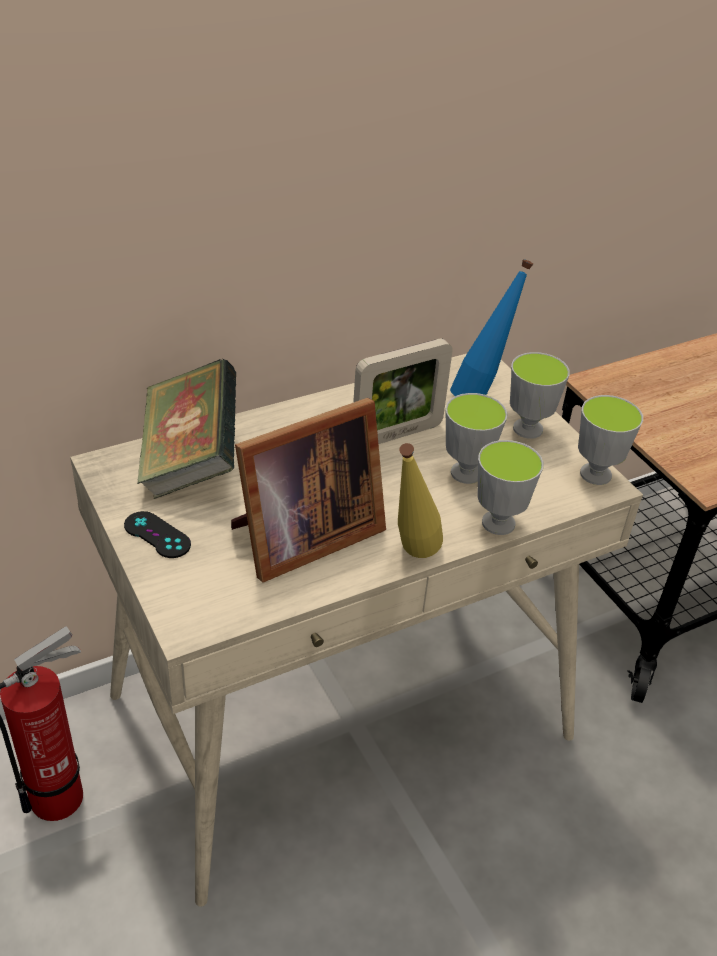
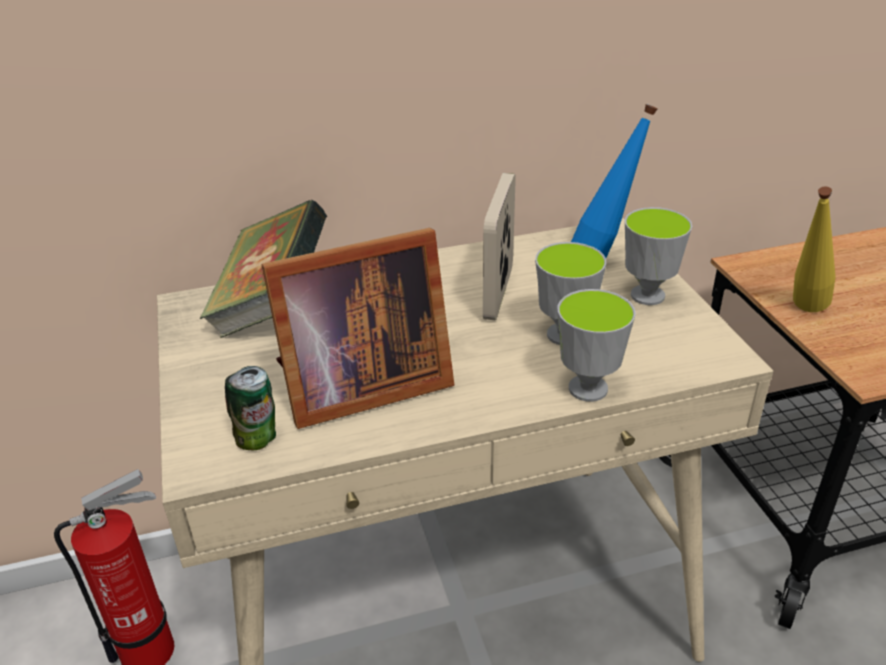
camera: 15 degrees right, 5 degrees down
black game controller [124,511,191,558] -> none
picture frame [353,338,453,444] -> picture frame turned 120 degrees clockwise [483,173,516,320]
yellow bottle [398,443,443,558] -> yellow bottle moved to [793,186,836,312]
cup [578,395,643,485] -> none
none -> can [225,366,276,450]

